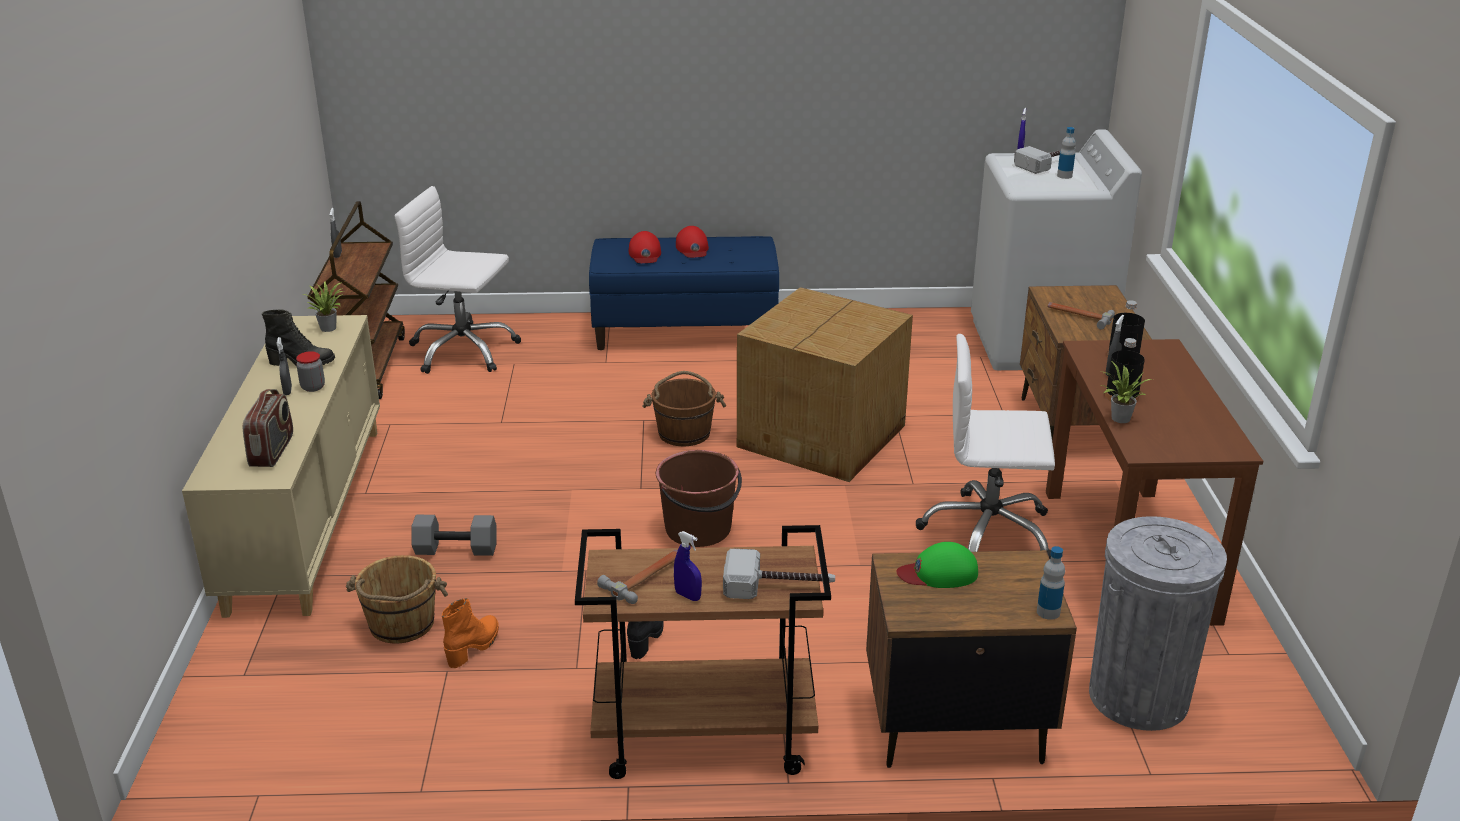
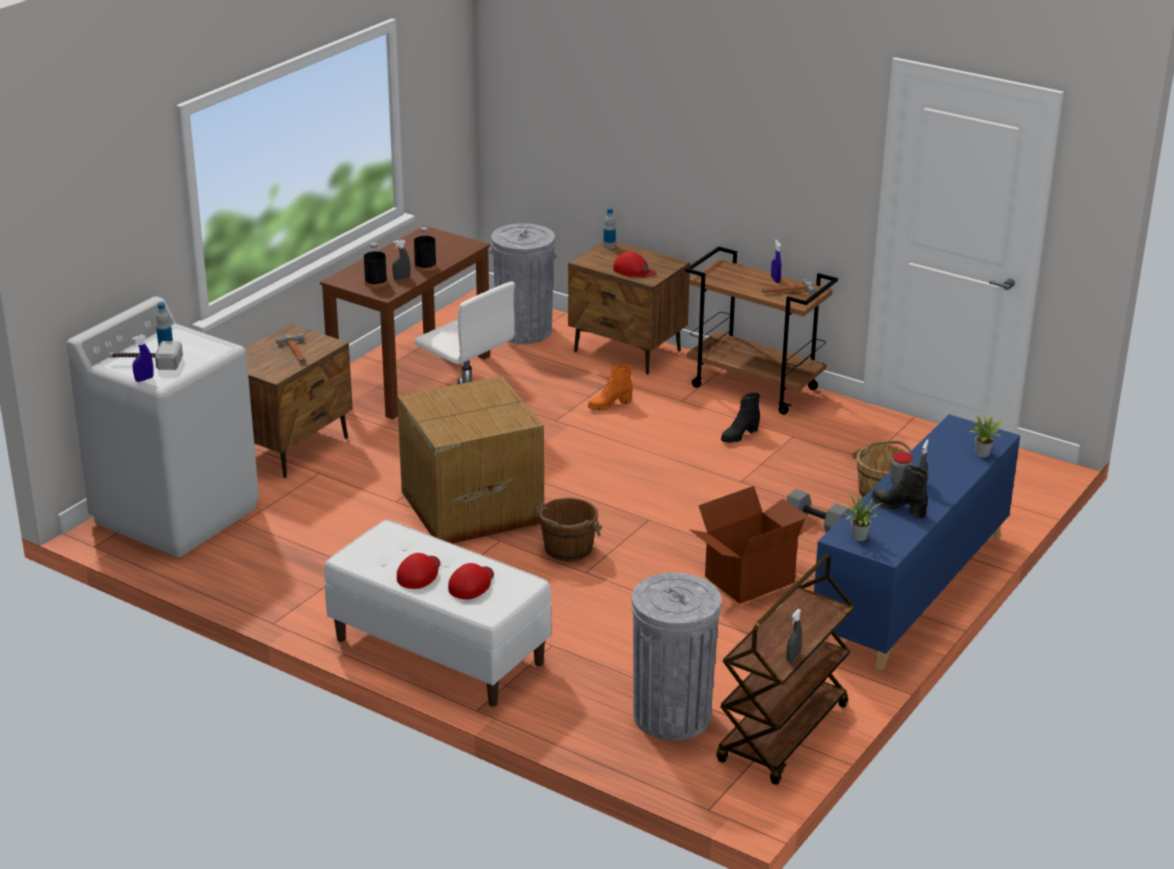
camera: 145 degrees left, 0 degrees up
beige cabinet [182,315,380,618] -> blue cabinet [814,414,1020,671]
radio [243,389,293,467] -> none
white office chair [394,186,521,374] -> grey trash can [632,573,721,740]
orange boot [442,598,499,668] -> orange boot moved to [588,365,633,410]
blue bench [589,236,779,350] -> white bench [324,520,551,706]
brown bucket [656,450,742,547] -> none
hammer [723,548,835,599] -> none
green cap [896,542,978,588] -> red cap [613,252,657,278]
potted plant [1102,362,1153,423] -> potted plant moved to [969,413,1007,457]
none -> cardboard box [689,486,817,604]

